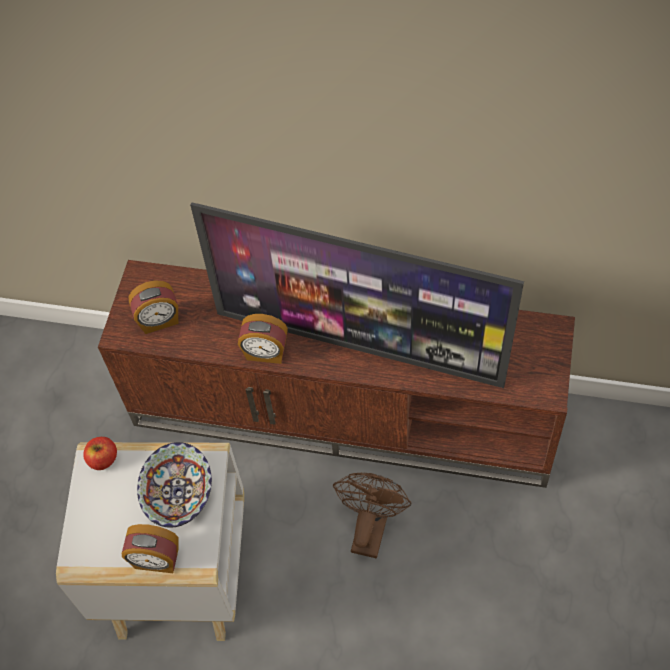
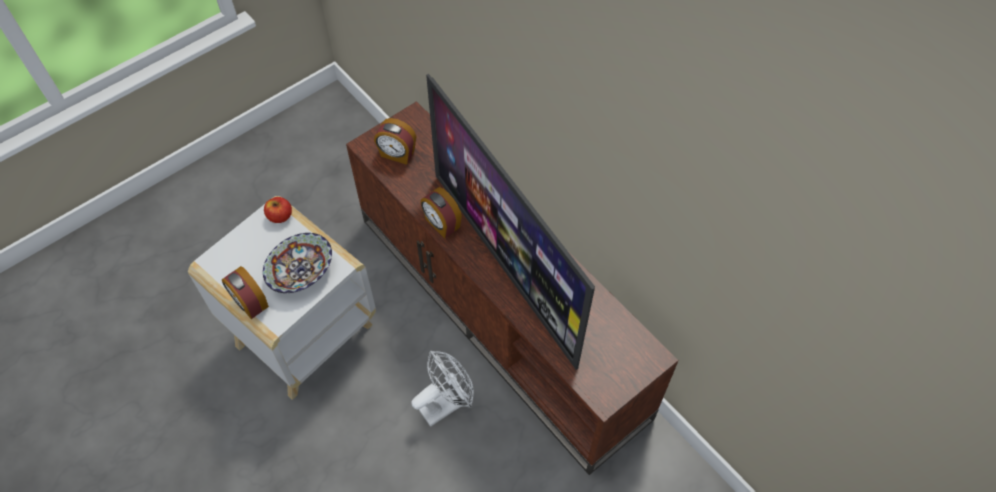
camera: 35 degrees right, 0 degrees up
brown fan [333,473,412,558] -> white fan [411,350,474,427]

